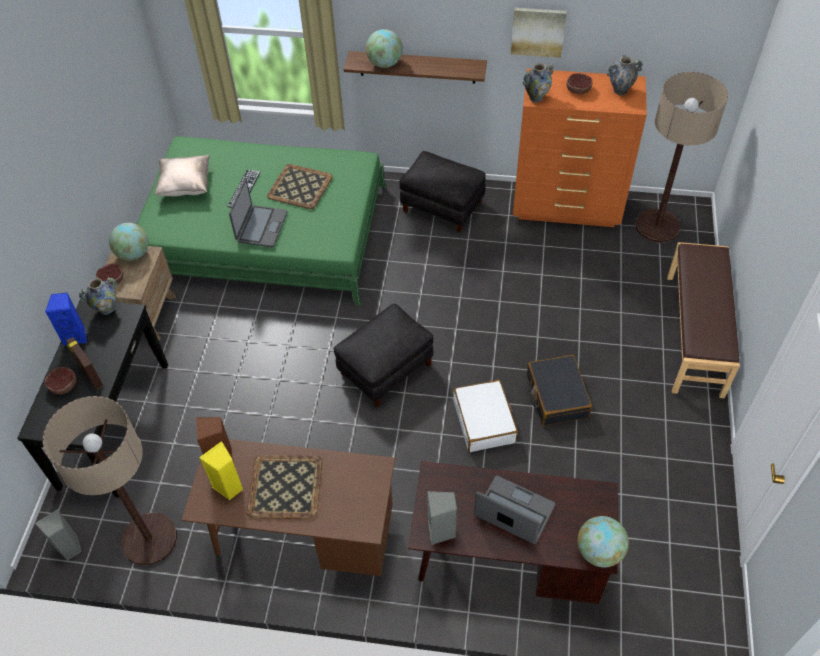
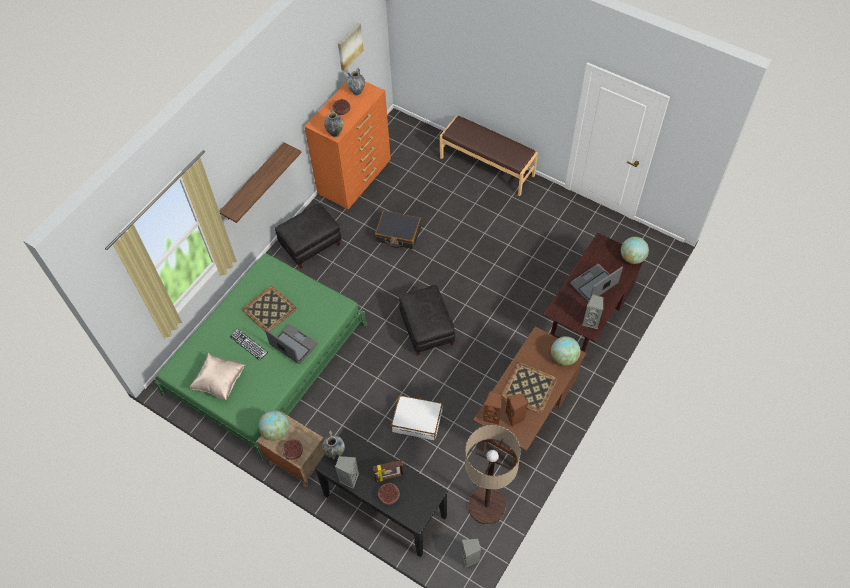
camera: 65 degrees left, 5 degrees up
blue speaker [45,292,87,346] -> grey speaker [335,456,359,489]
yellow speaker [199,441,243,500] -> brown speaker [506,394,528,427]
globe [366,29,403,68] -> globe moved to [551,336,581,366]
white suitcase [453,380,518,452] -> white suitcase moved to [391,395,443,440]
picture [511,8,567,58] -> picture moved to [338,23,364,71]
black suitcase [527,355,592,426] -> black suitcase moved to [375,210,421,249]
floor lamp [636,72,728,243] -> none

